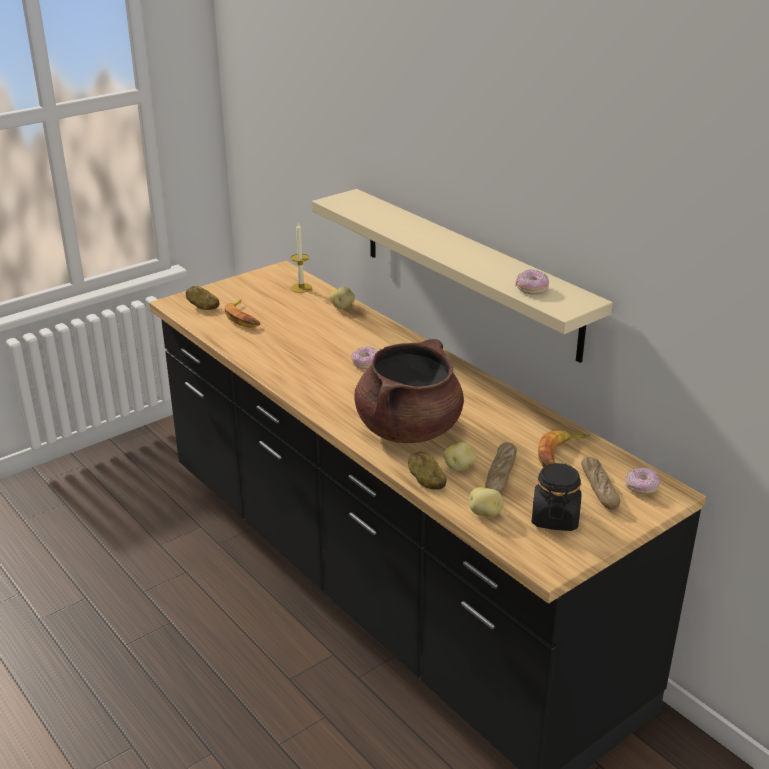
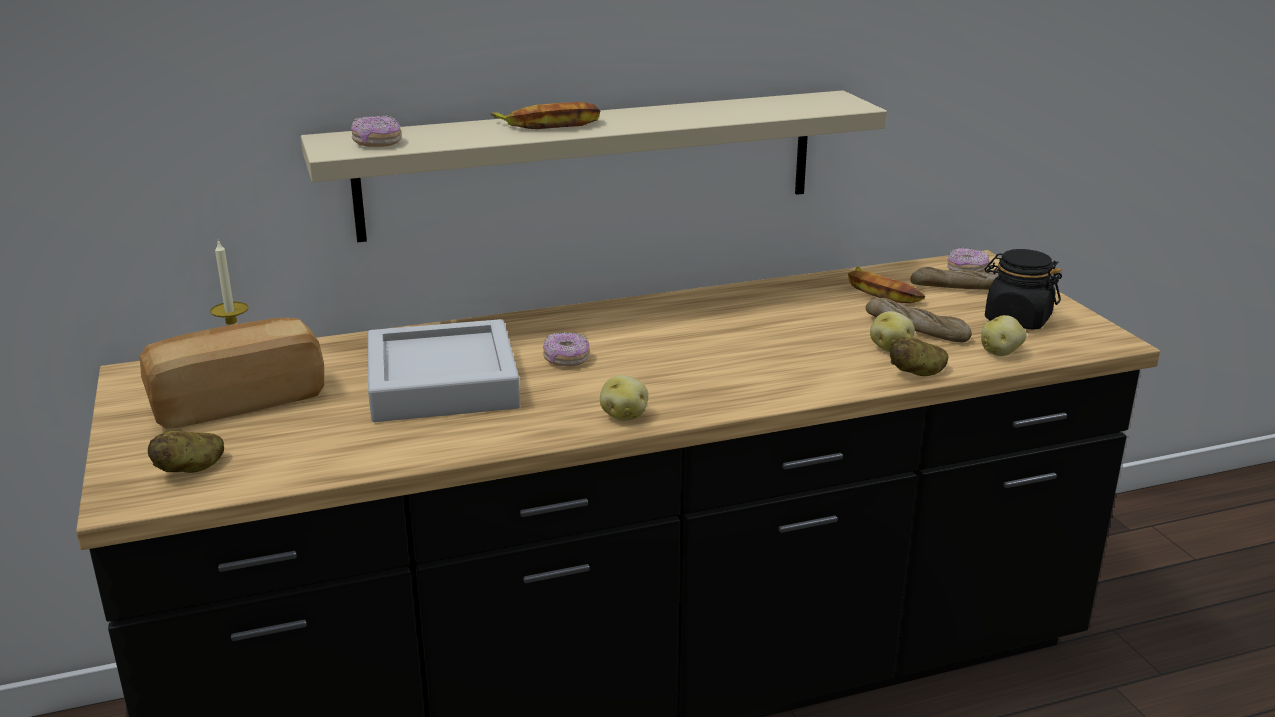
camera: 70 degrees left, 5 degrees down
banana [225,299,260,328] -> banana moved to [491,102,601,129]
potato [330,286,355,309] -> potato moved to [600,375,648,421]
brown cooking pot [354,339,464,443] -> none
donut [515,269,549,295] -> donut moved to [351,116,402,147]
none -> bread [140,318,324,429]
none -> grey tray [367,319,521,422]

